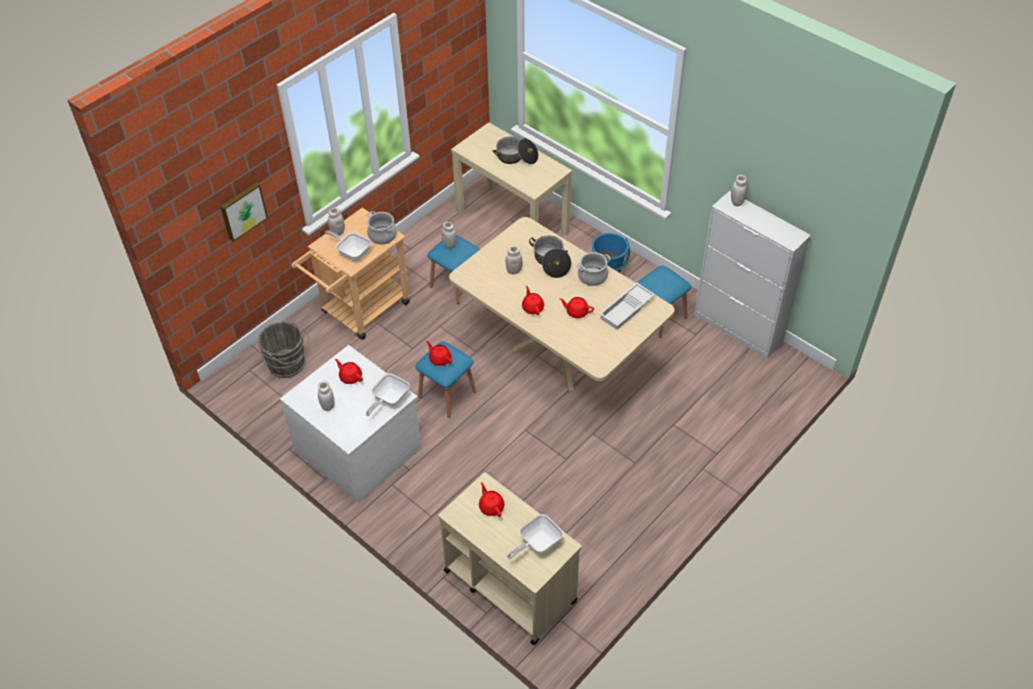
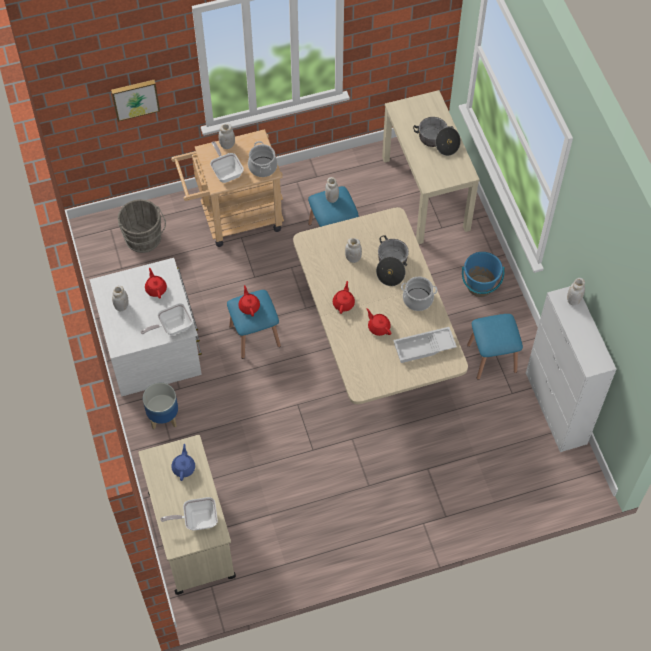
camera: 30 degrees right, 10 degrees up
red teapot [479,482,505,517] -> blue teapot [172,444,195,481]
none -> planter [143,383,178,429]

